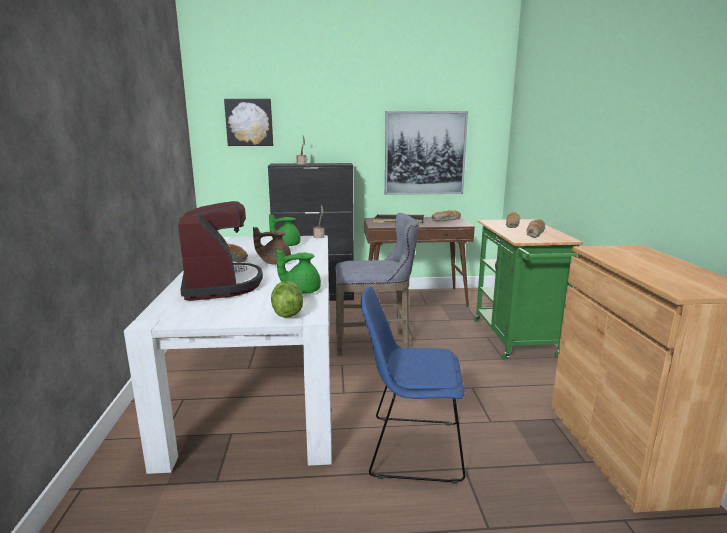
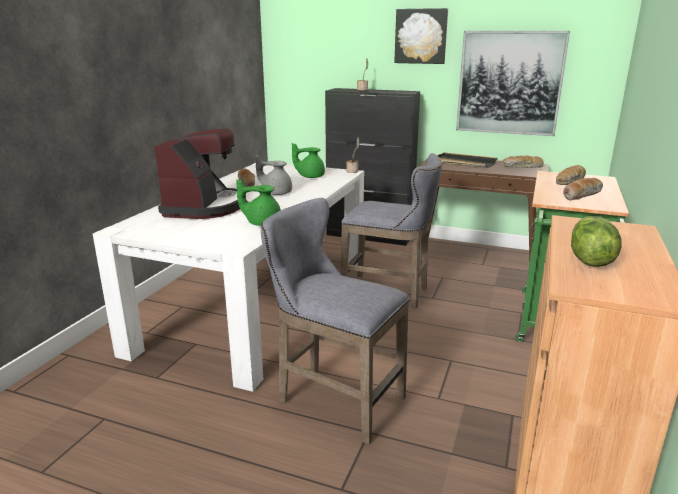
camera: 25 degrees right, 5 degrees up
picture [224,99,273,146] -> picture moved to [394,8,448,64]
brown teapot [253,227,291,265] -> grey teapot [255,155,292,195]
lettuce [271,281,303,317] -> lettuce moved to [571,216,622,267]
blue chair [361,287,465,484] -> grey stool [261,198,409,444]

